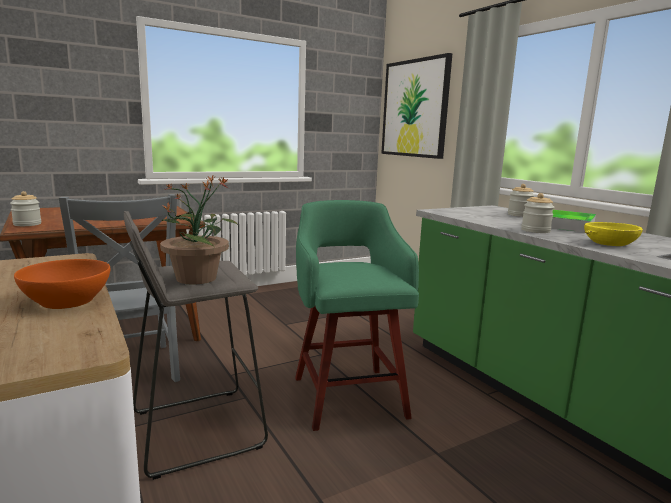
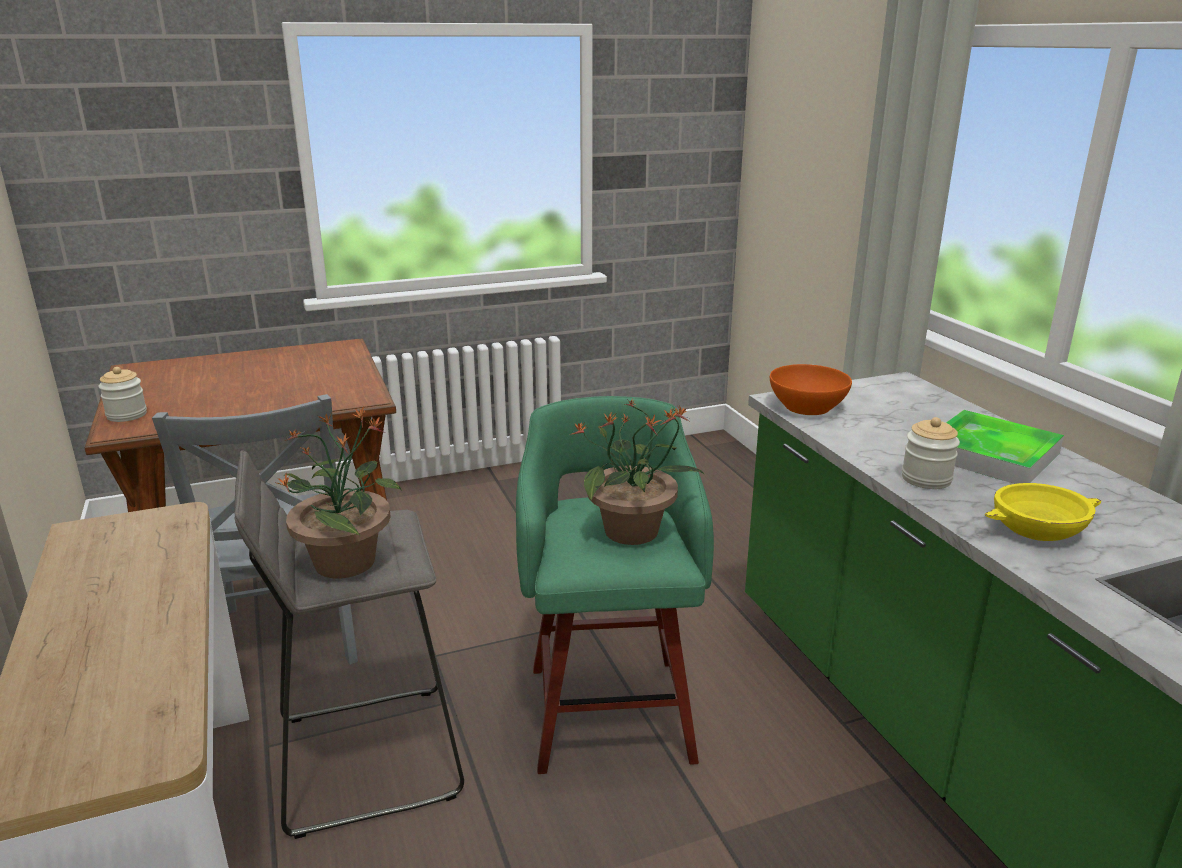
camera: 10 degrees right, 10 degrees up
orange bowl [14,259,110,309] -> orange bowl moved to [770,364,852,415]
picture [381,53,452,159] -> none
jar [508,184,535,217] -> none
none -> potted plant [569,399,704,545]

